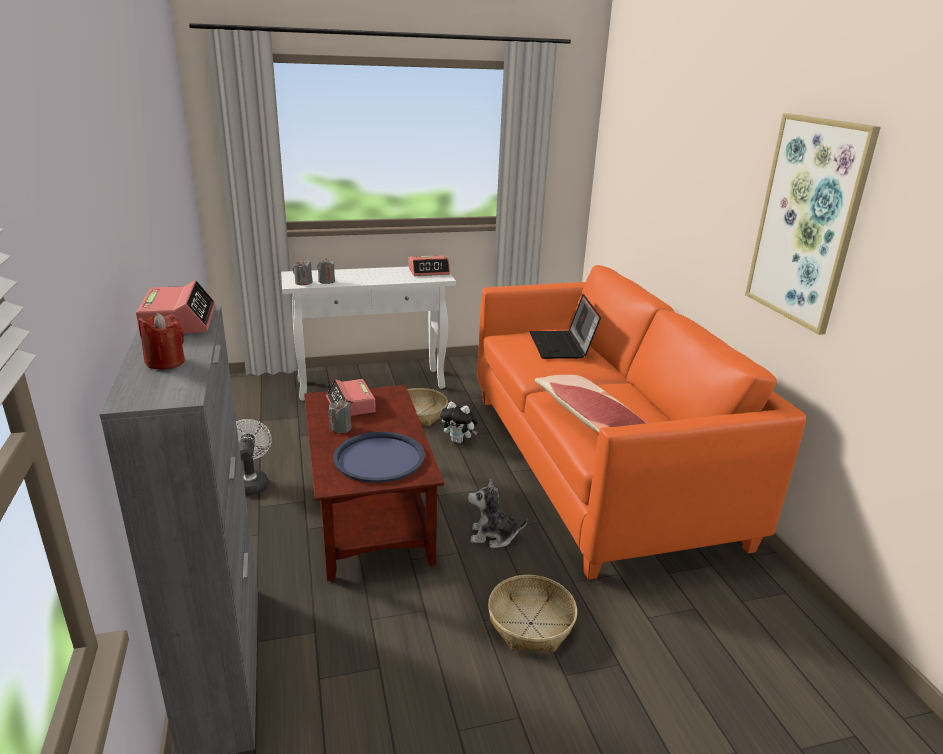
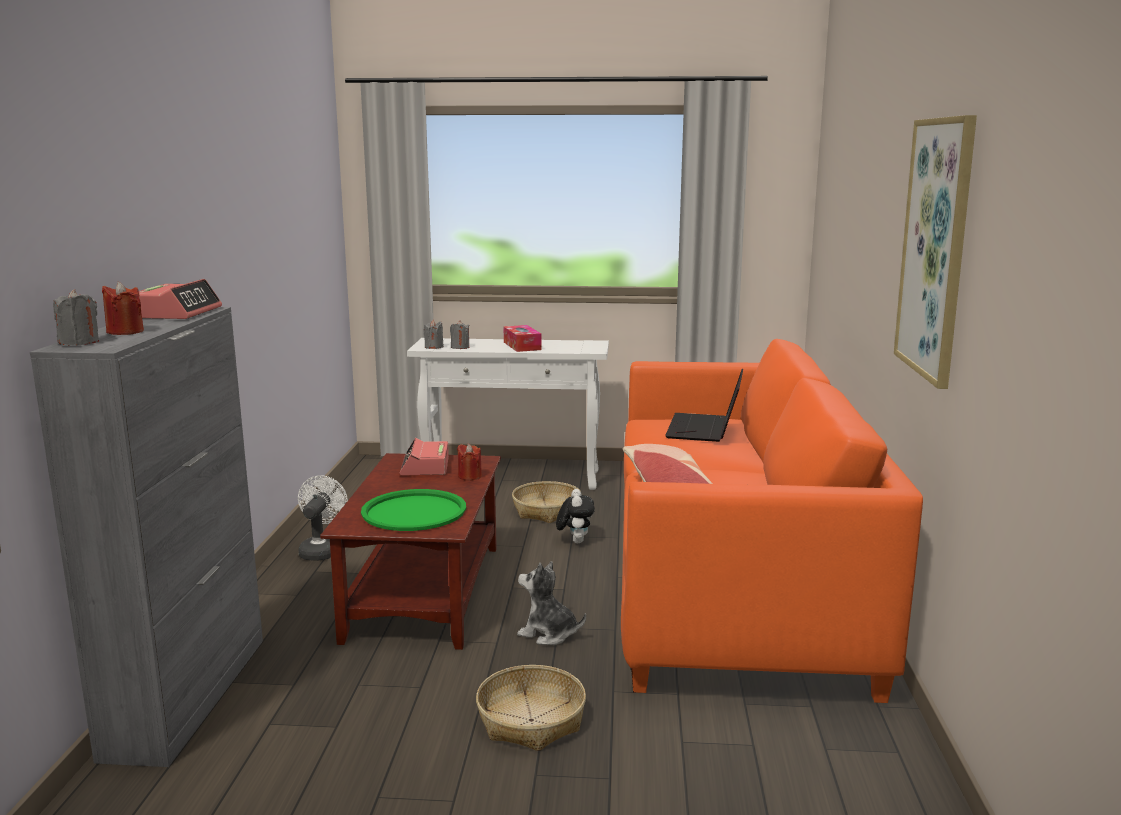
camera: 20 degrees right, 10 degrees down
grey candle [329,400,352,433] -> grey candle moved to [53,289,99,346]
blue tray [333,432,425,483] -> green tray [361,489,466,531]
alarm clock [409,255,450,276] -> none
plush toy [440,402,477,444] -> plush toy turned 135 degrees counterclockwise [556,489,595,543]
none -> red candle [457,444,482,481]
none -> tissue box [504,325,541,352]

